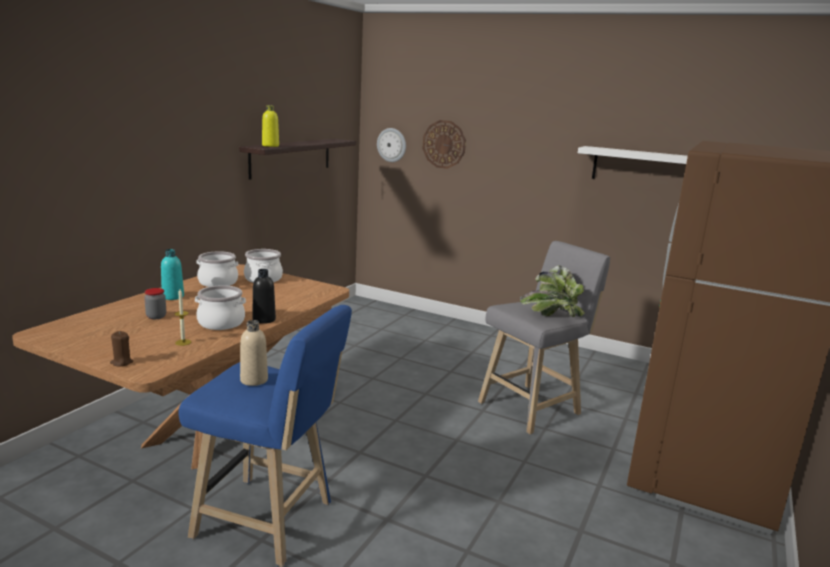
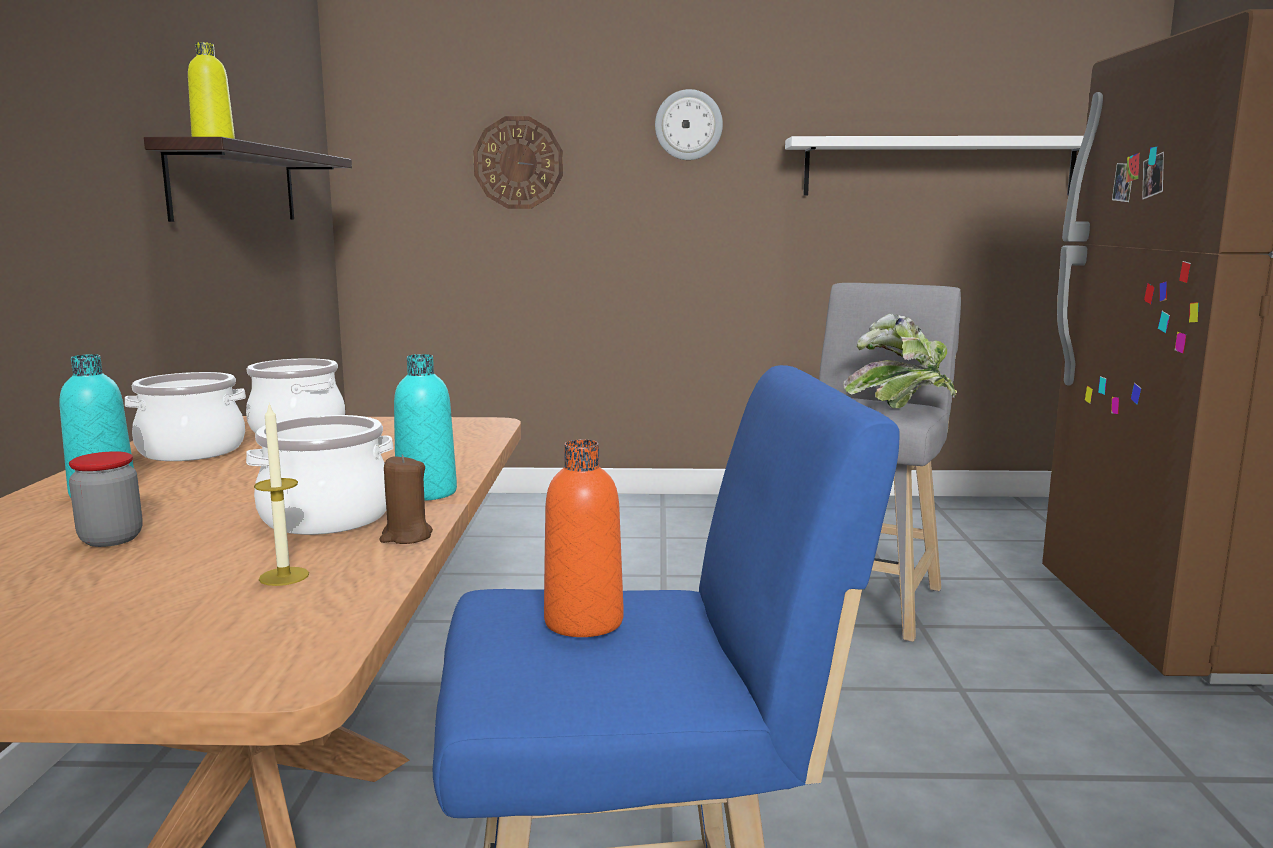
camera: 25 degrees left, 5 degrees down
brown candle [110,331,133,367] -> brown candle moved to [379,454,433,544]
beige bottle [240,320,268,386] -> orange bottle [544,440,623,637]
black bottle [252,269,276,324] -> turquoise bottle [394,354,457,501]
wall clock [377,128,406,162] -> wall clock moved to [655,89,723,160]

